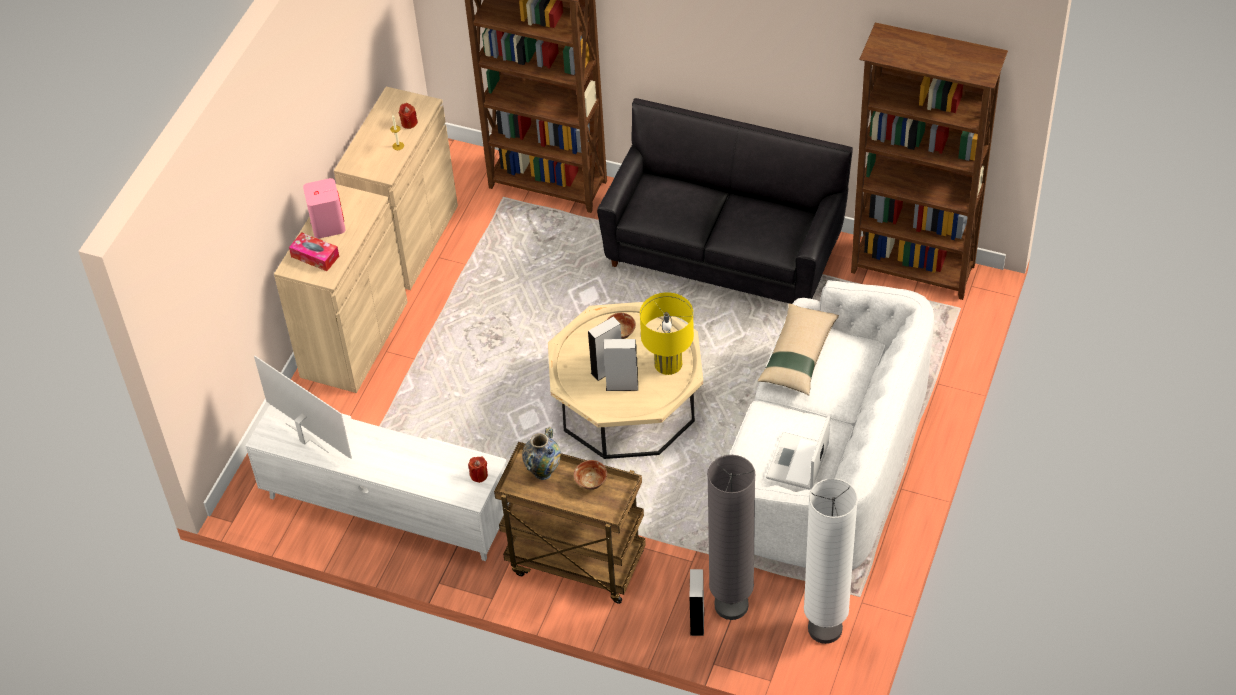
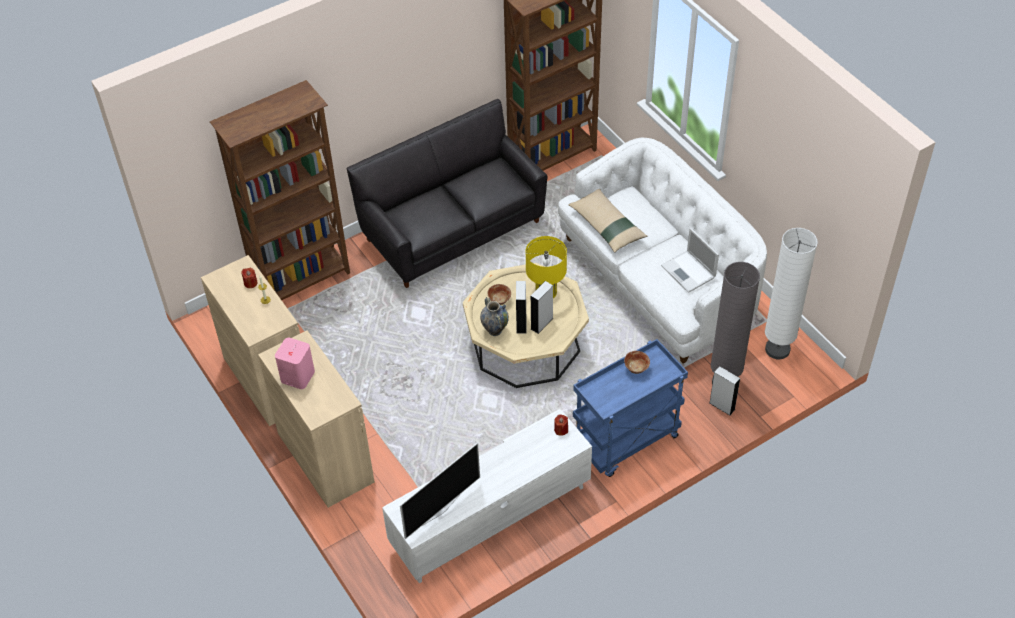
camera: 55 degrees left, 0 degrees up
television [254,355,352,459] -> television turned 150 degrees clockwise [400,442,480,539]
tissue box [289,232,339,271] -> none
brown cart [494,442,646,604] -> blue cart [573,339,688,477]
vase [522,427,561,480] -> vase moved to [480,297,509,336]

